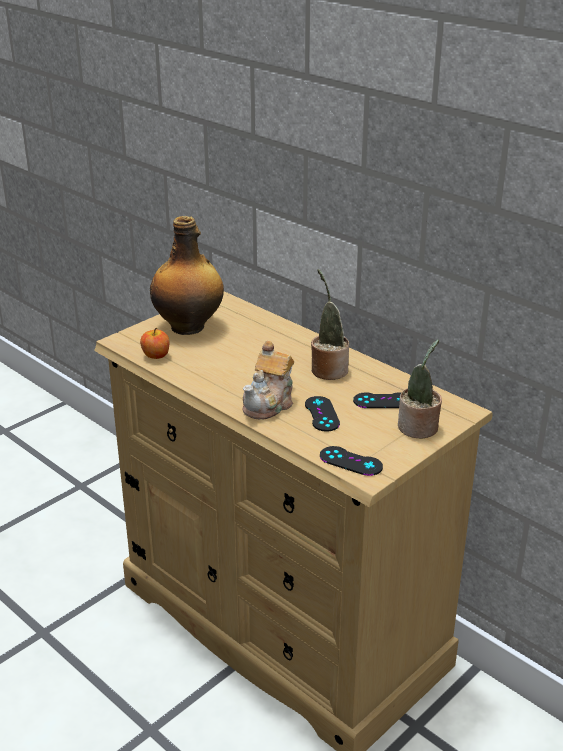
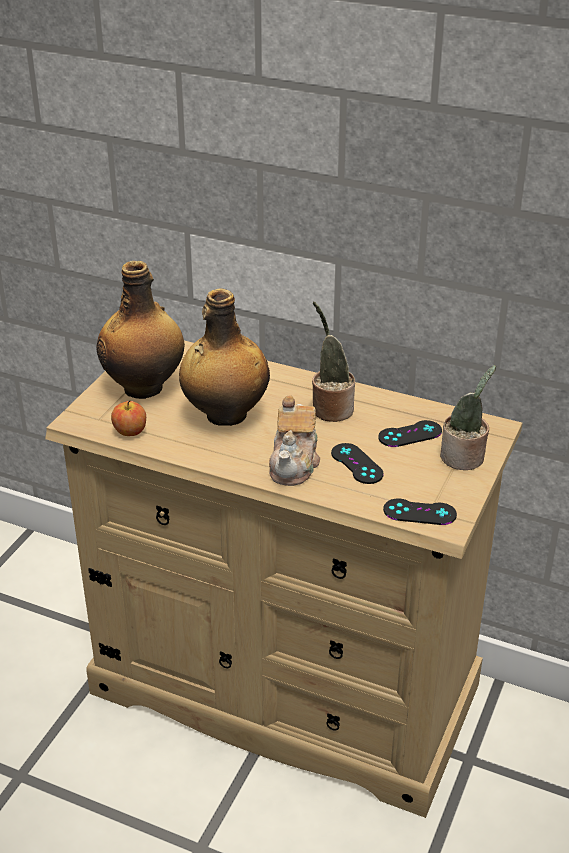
camera: 20 degrees left, 5 degrees up
none -> bottle [179,289,270,426]

